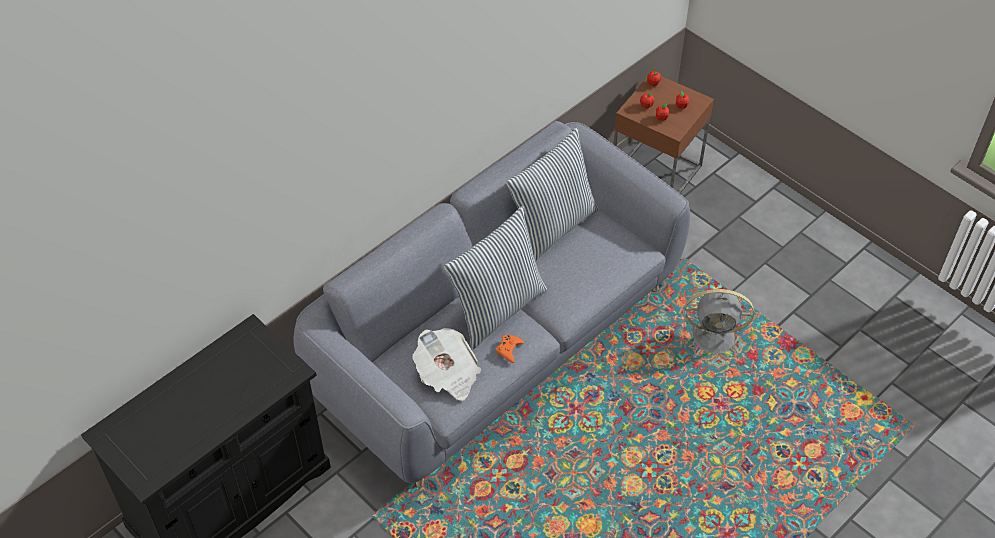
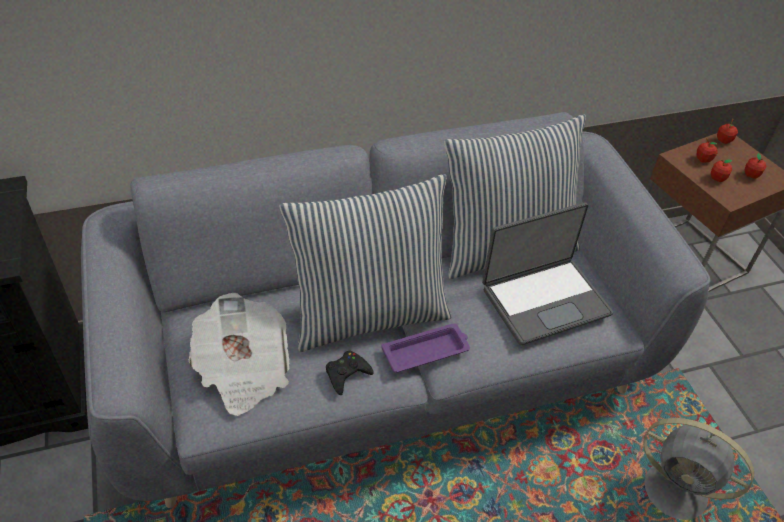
camera: 25 degrees right, 5 degrees down
orange game controller [496,335,524,363] -> black game controller [326,351,374,395]
none -> purple tray [381,323,470,373]
none -> laptop [482,202,613,345]

